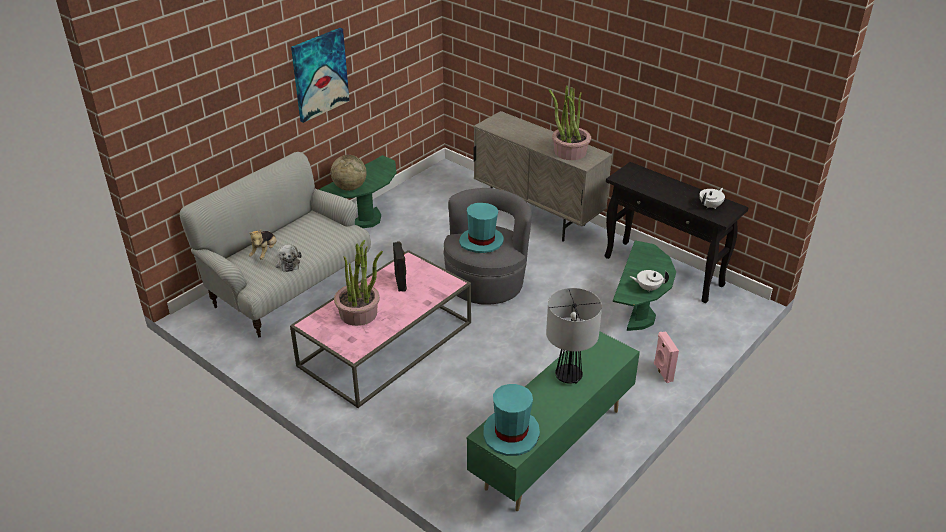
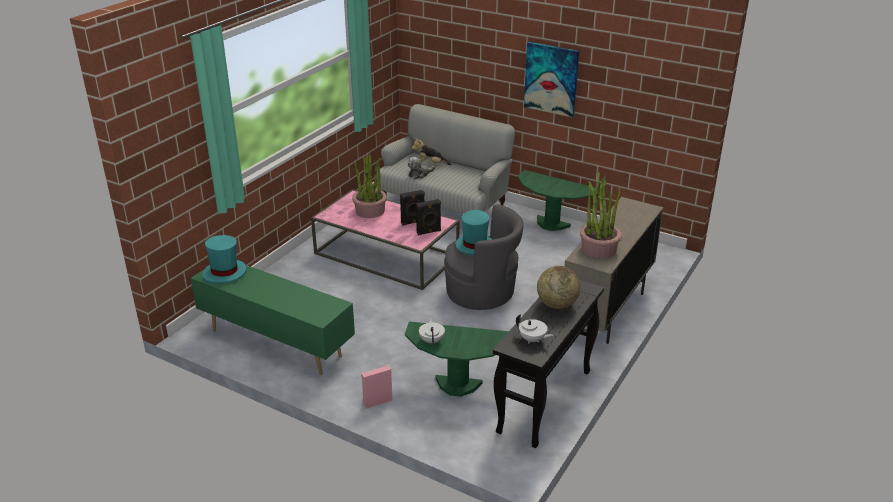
camera: 80 degrees right, 5 degrees down
globe [331,155,367,191] -> globe moved to [537,266,580,309]
table lamp [546,288,602,384] -> none
none -> black speaker [416,199,441,236]

